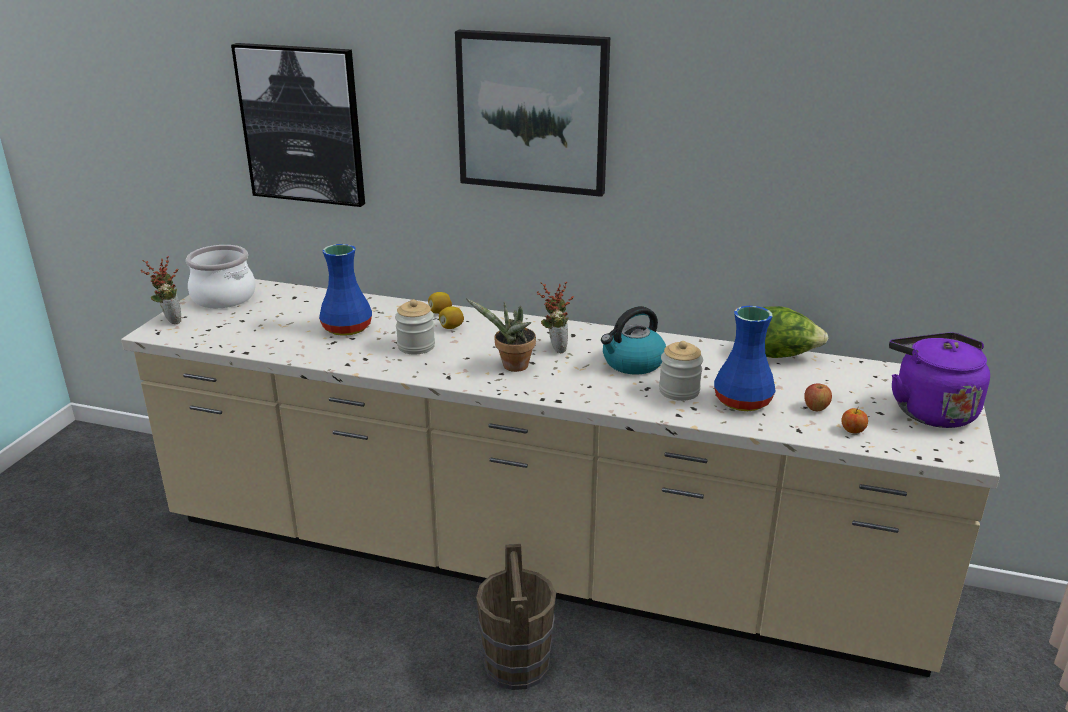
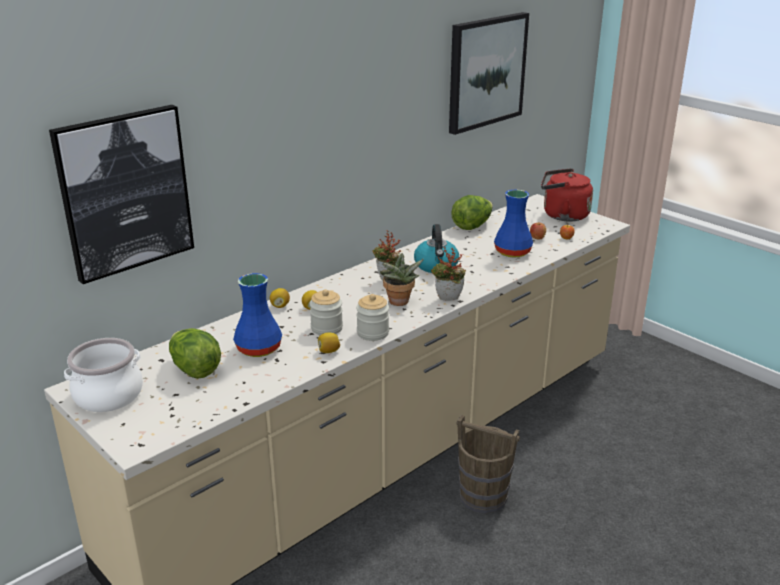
camera: 60 degrees left, 0 degrees up
potted plant [141,256,181,324] -> potted plant moved to [431,247,466,301]
picture [455,30,610,197] -> picture moved to [449,12,529,135]
jar [659,341,703,401] -> jar moved to [356,294,389,341]
purple kettle [889,333,990,428] -> red kettle [541,168,593,222]
none -> lettuce [169,328,221,379]
none -> lemon [318,332,340,353]

